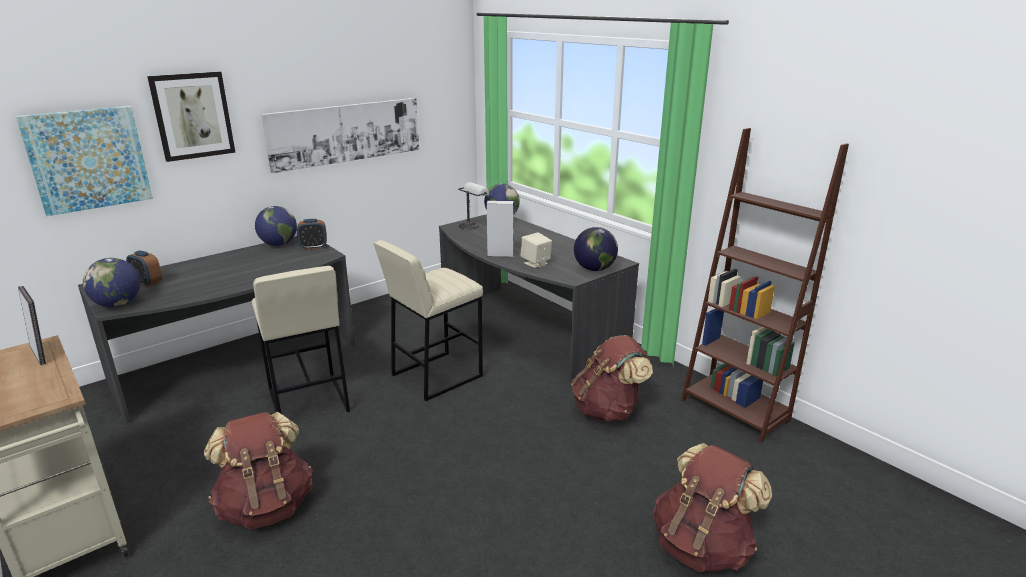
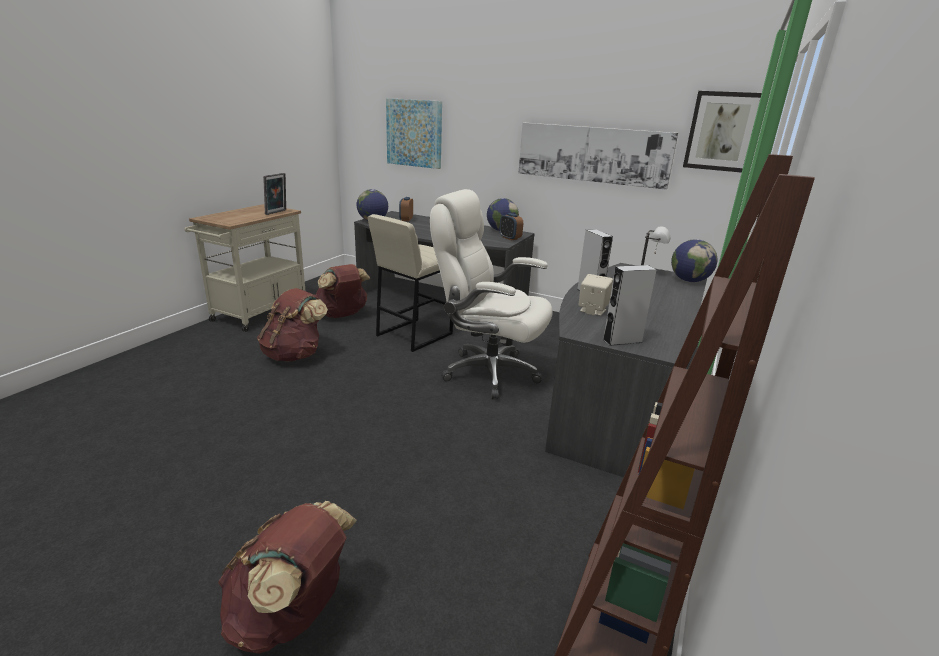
camera: 65 degrees right, 0 degrees up
picture [147,72,236,162] -> picture moved to [683,91,762,173]
beige stool [374,240,483,401] -> white office chair [430,189,553,399]
brown backpack [571,335,653,421] -> brown backpack moved to [316,264,371,318]
globe [574,227,618,271] -> grey speaker [602,265,657,346]

